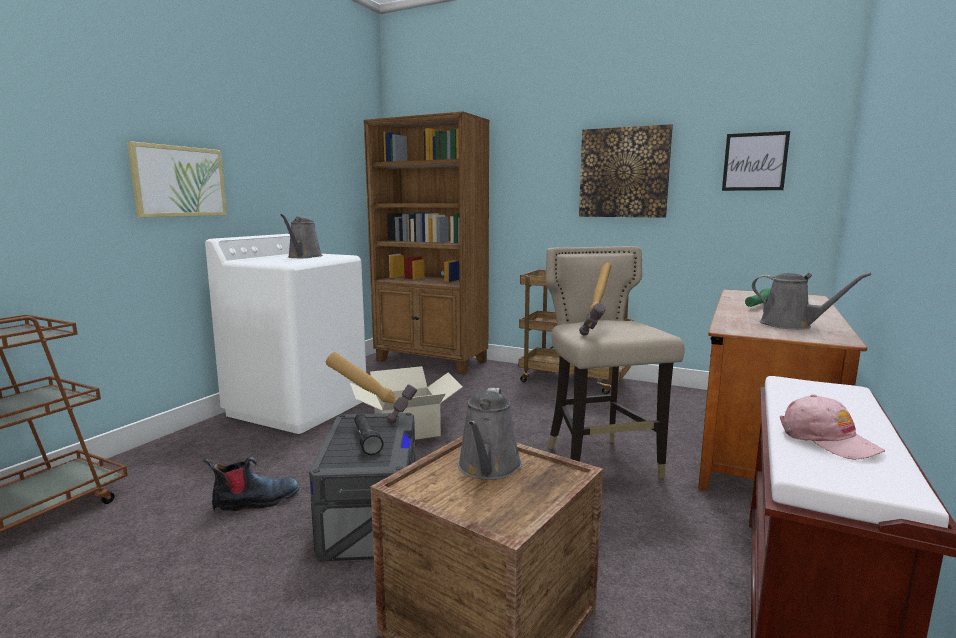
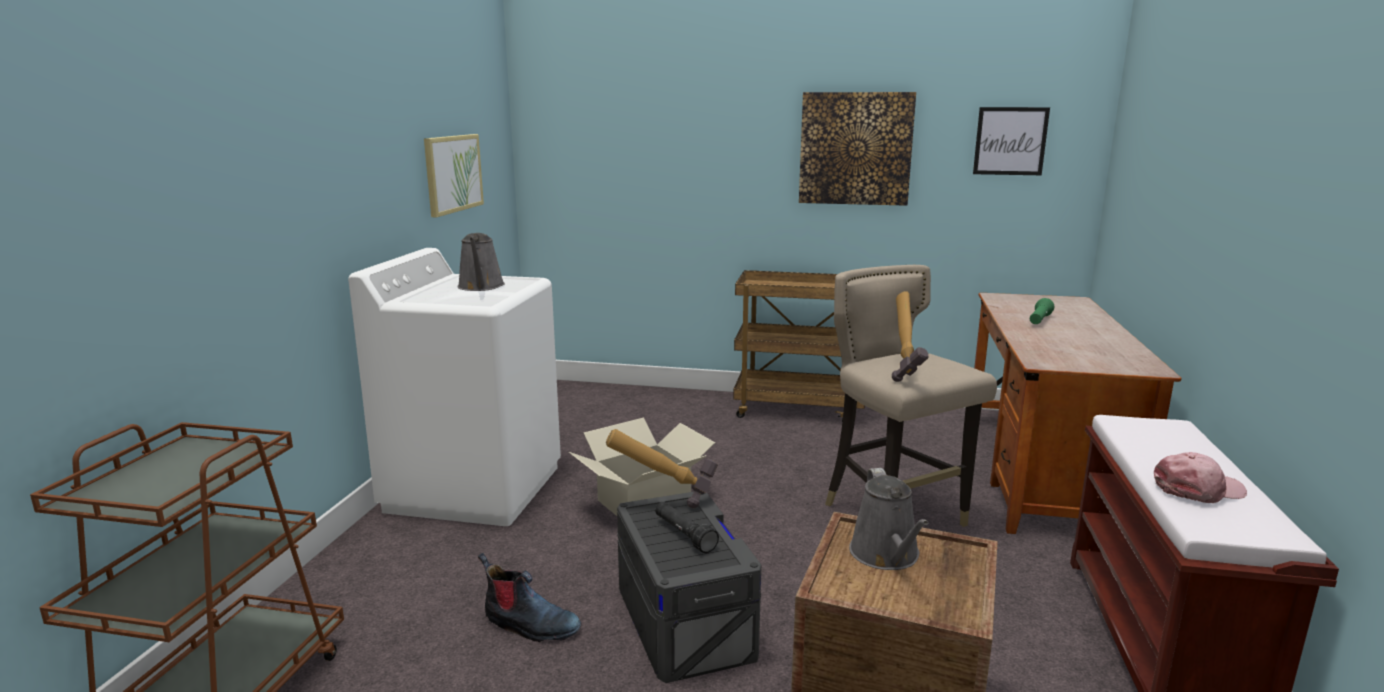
camera: 15 degrees left, 5 degrees up
picture [127,141,227,218] -> picture moved to [424,134,484,217]
boot [202,456,299,511] -> boot turned 60 degrees clockwise [478,553,581,642]
brown bookcase [364,111,490,374] -> none
grey watering can [752,273,871,330] -> none
pink cap [780,394,885,460] -> pink cap turned 60 degrees counterclockwise [1154,452,1247,503]

